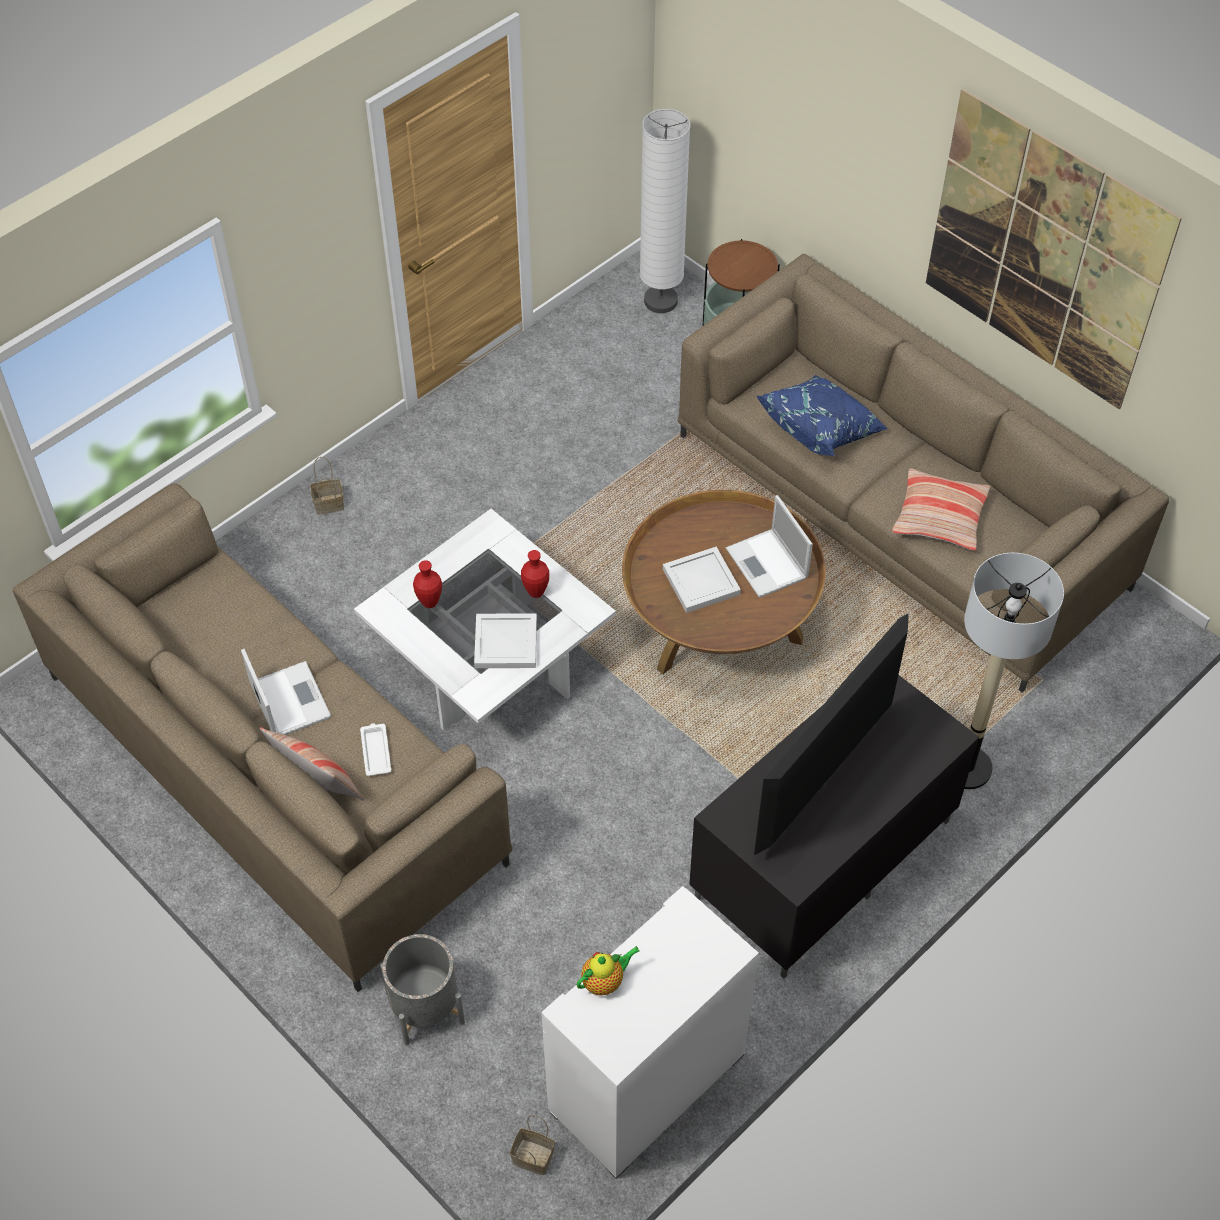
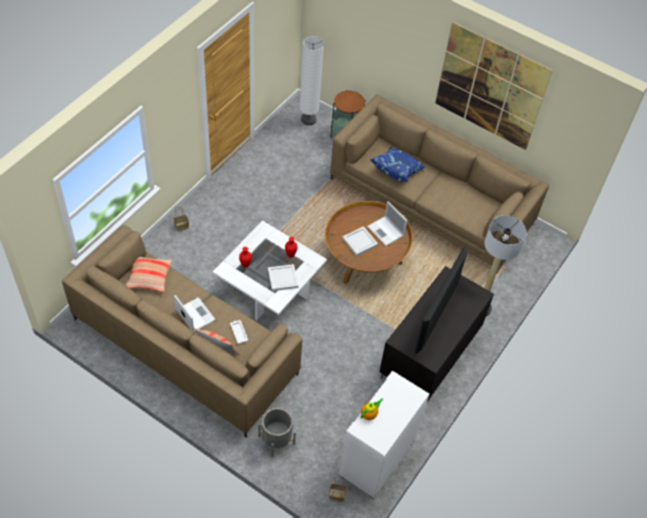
camera: 15 degrees left, 0 degrees up
pillow [892,468,990,551] -> pillow moved to [126,257,172,292]

